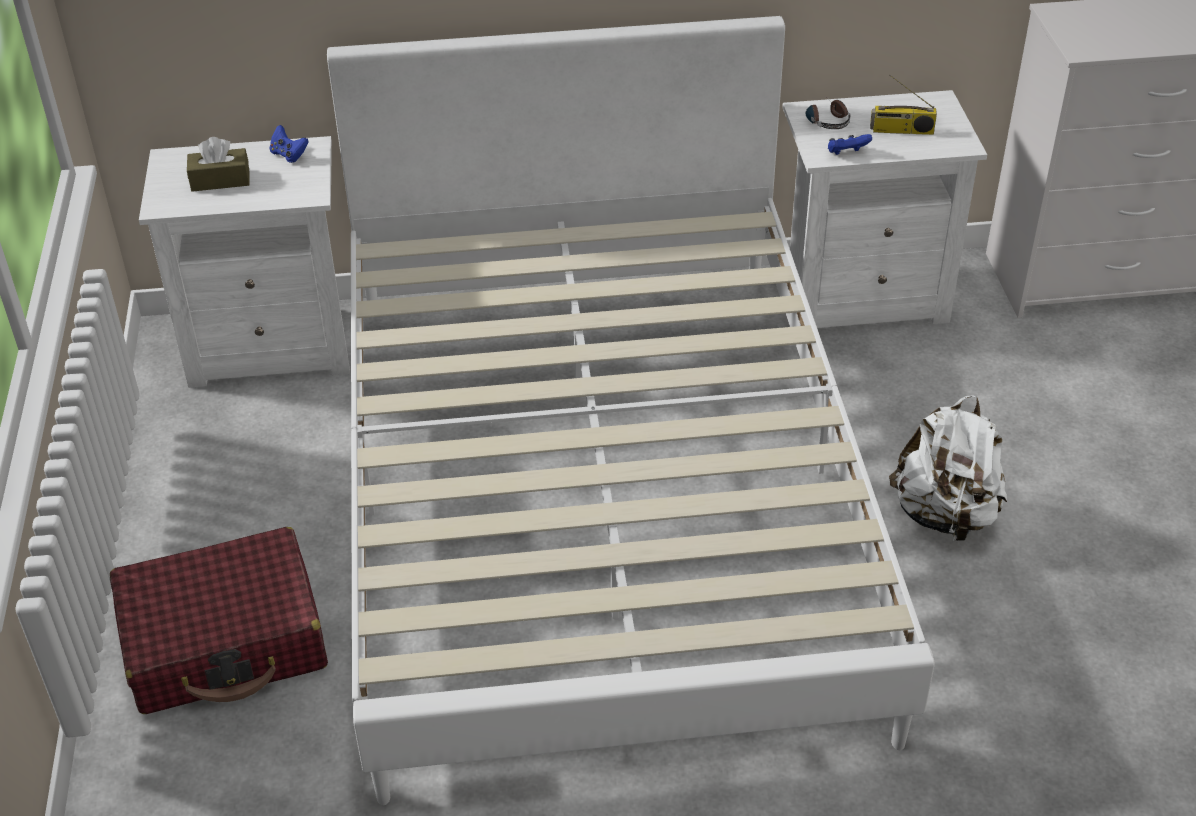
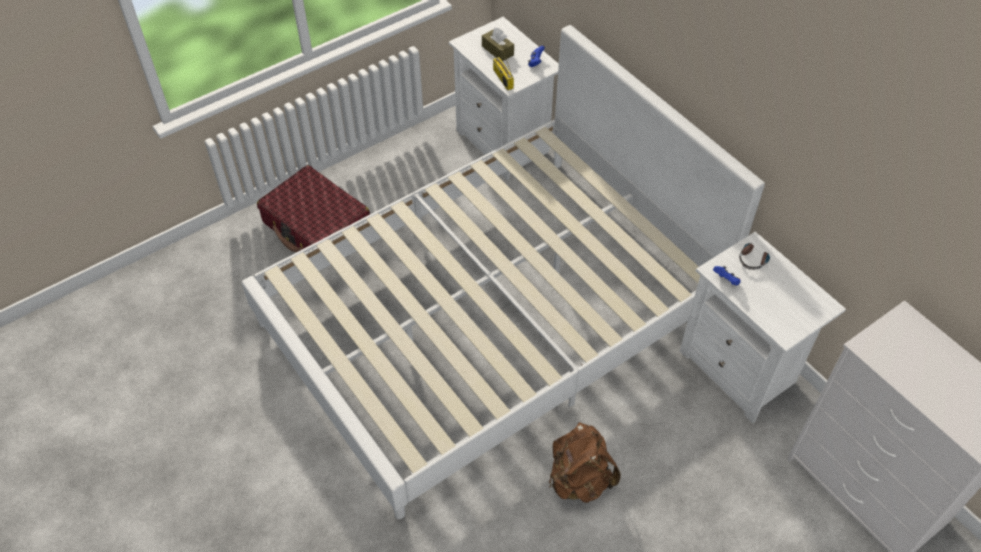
camera: 60 degrees right, 10 degrees up
radio [870,74,937,135] -> radio moved to [493,45,514,90]
white backpack [889,395,1008,541] -> brown backpack [549,422,621,503]

